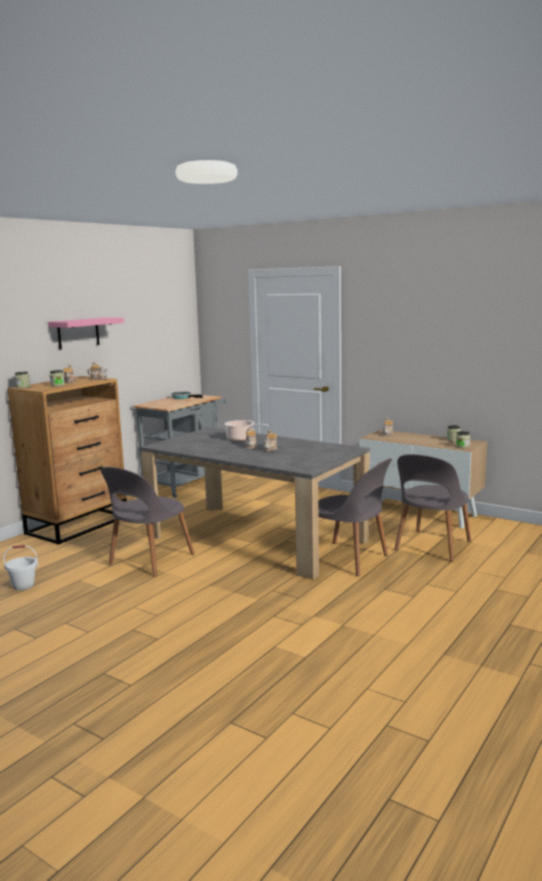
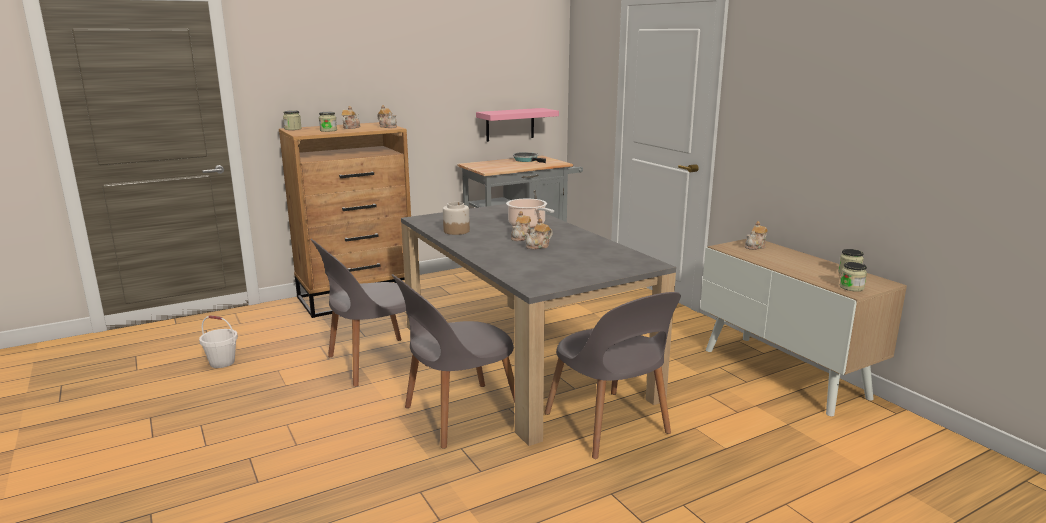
camera: 25 degrees right, 5 degrees up
pink shelf [48,317,124,350] -> pink shelf moved to [476,108,559,142]
grey chair [394,454,471,562] -> grey chair moved to [392,274,515,449]
none -> jar [443,202,470,235]

